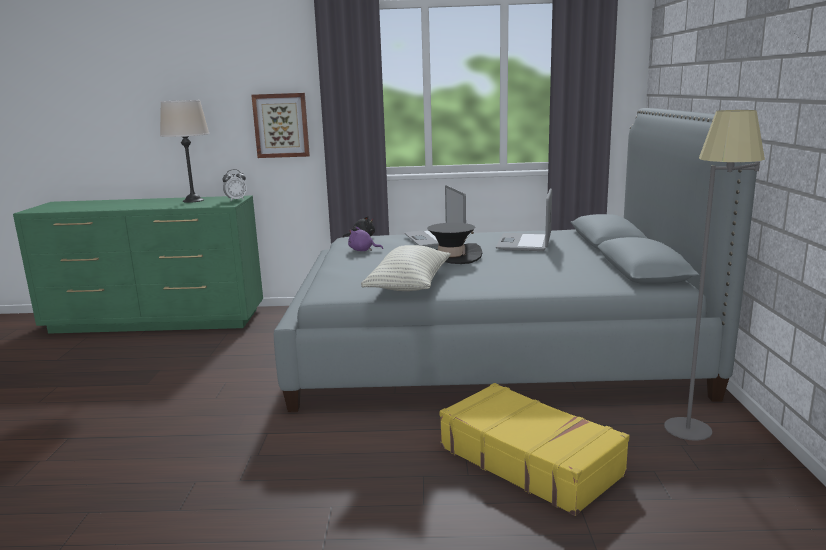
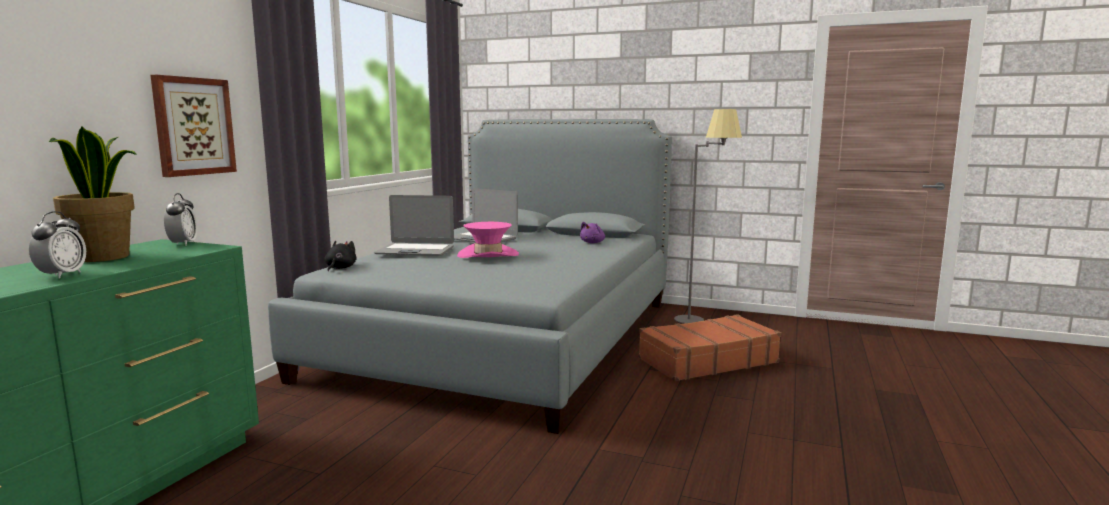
camera: 70 degrees left, 5 degrees down
beige table lamp [160,100,210,203] -> potted plant [49,126,137,262]
purple plush toy [348,227,383,251] -> purple plush toy moved to [580,222,605,243]
pillow [361,245,451,291] -> none
black hat [427,223,482,264] -> pink hat [457,222,519,258]
yellow suitcase [440,383,630,516] -> brown suitcase [639,314,781,381]
none -> alarm clock [29,211,86,279]

